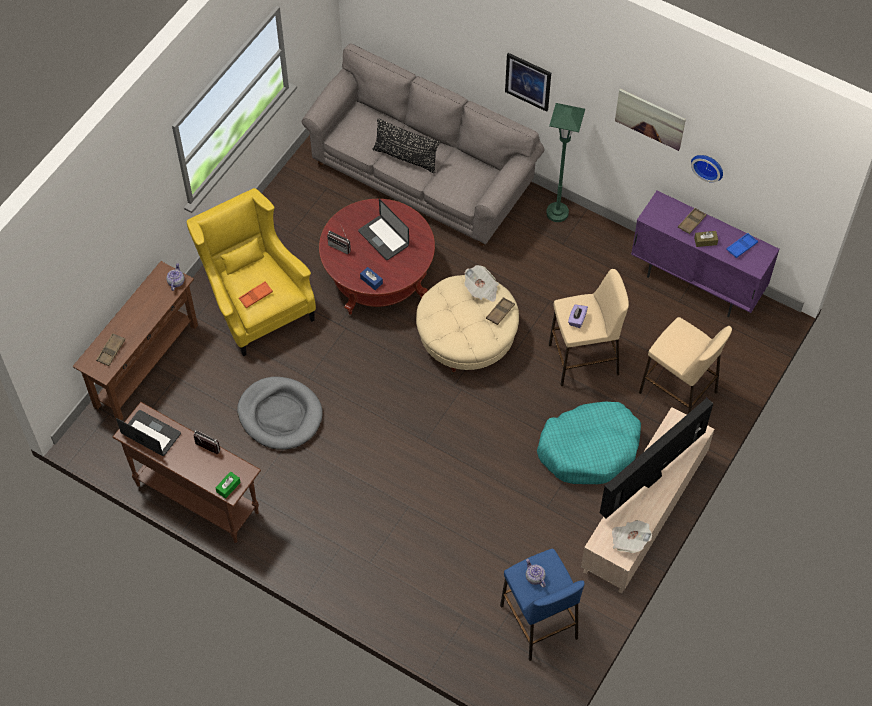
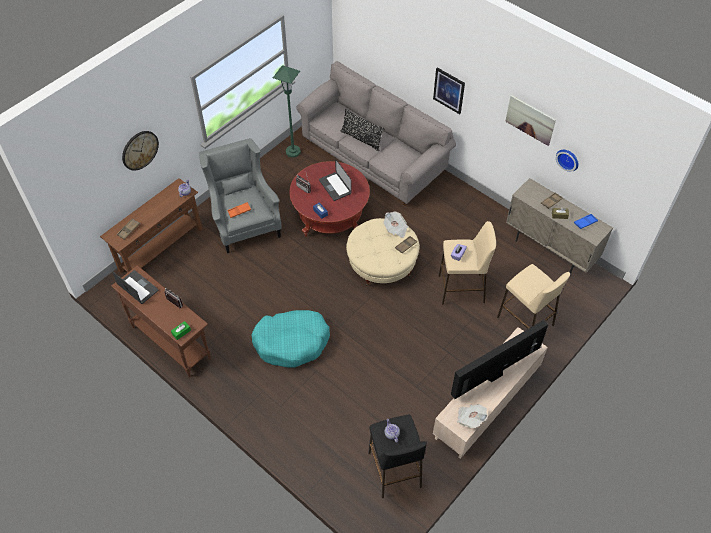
camera: 10 degrees right, 5 degrees down
yellow armchair [187,188,316,356] -> grey armchair [199,138,282,253]
grey dog bed [237,377,323,450] -> none
blue stool [500,549,585,661] -> black stool [368,415,427,498]
turquoise dog bed [537,402,641,484] -> turquoise dog bed moved to [252,310,330,368]
green floor lamp [546,103,585,222] -> green floor lamp moved to [273,65,301,158]
purple cabinet [631,191,780,317] -> beige cabinet [506,178,613,275]
none -> wall clock [122,131,159,171]

